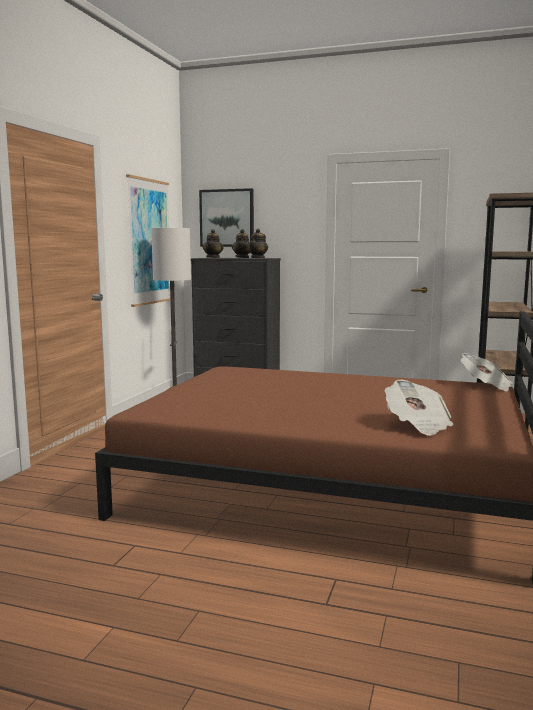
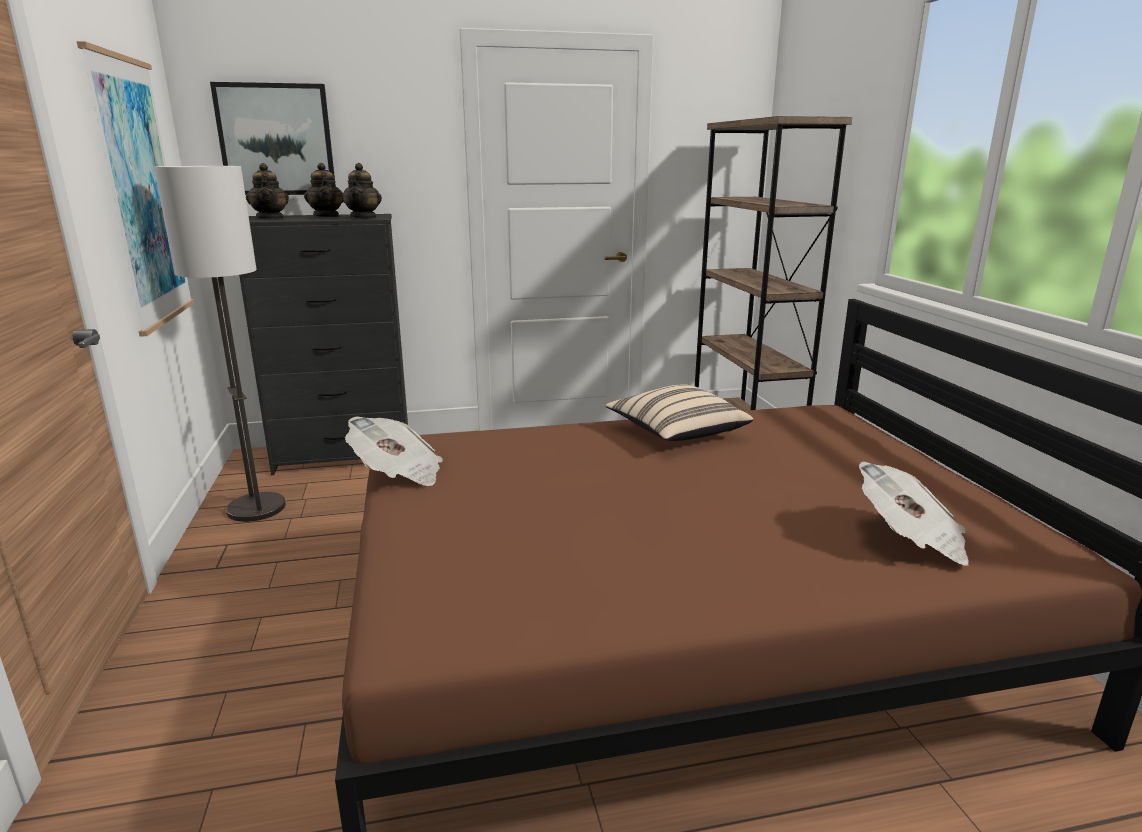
camera: 30 degrees left, 10 degrees up
newspaper [461,353,513,391] -> newspaper moved to [345,417,443,486]
none -> beige pillow [605,384,753,441]

